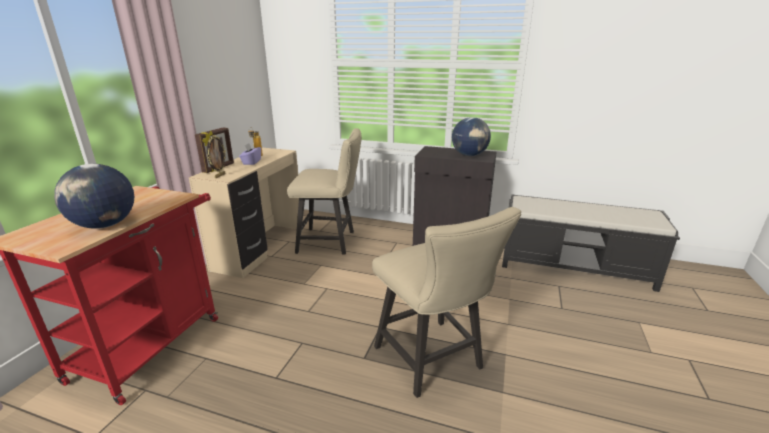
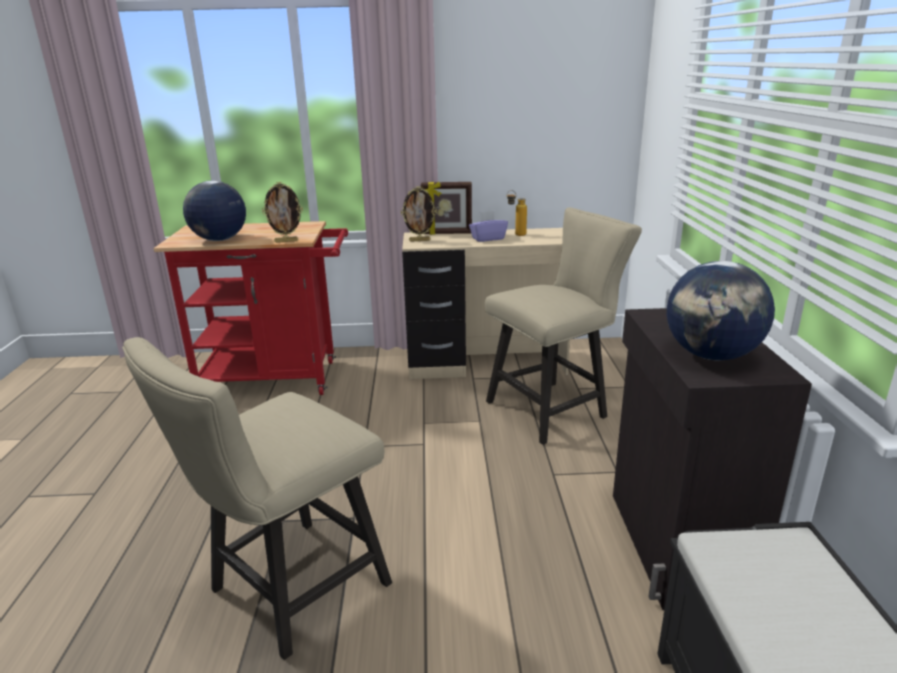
camera: 70 degrees right, 0 degrees up
beige chair [287,128,362,254] -> beige chair turned 105 degrees counterclockwise [485,207,642,445]
none -> picture frame [262,182,303,243]

